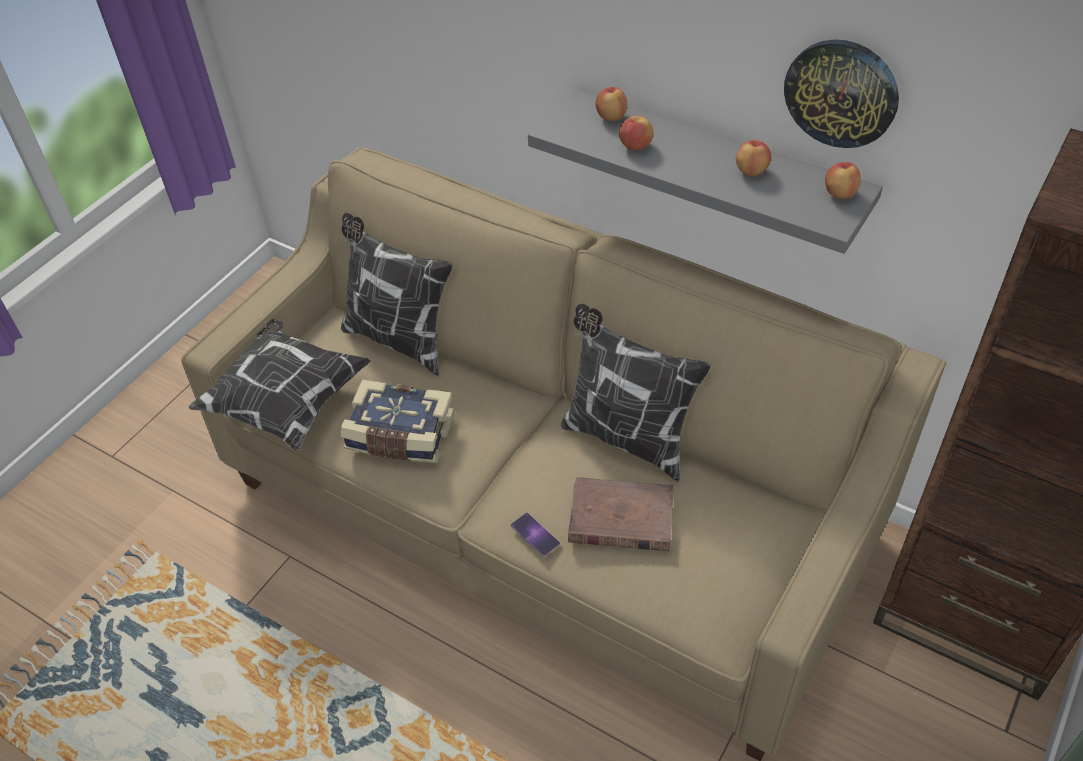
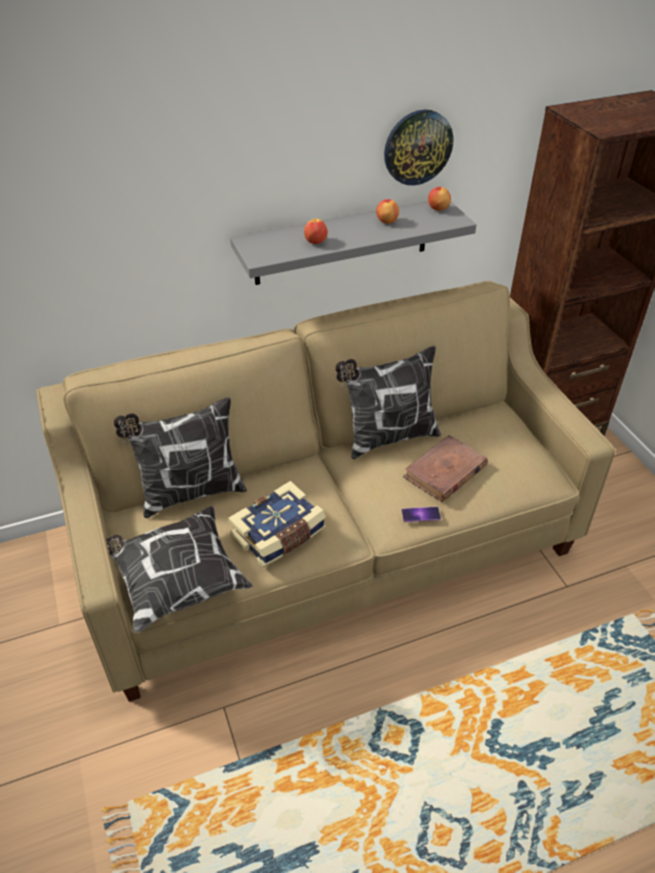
camera: 55 degrees left, 5 degrees down
apple [596,87,628,121] -> none

